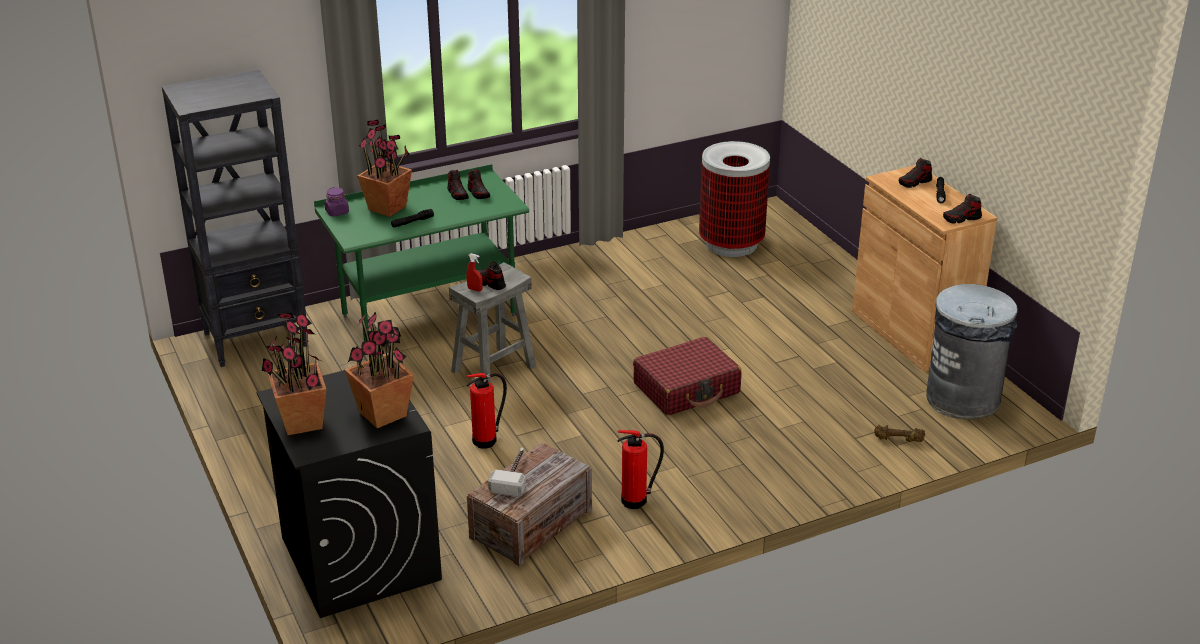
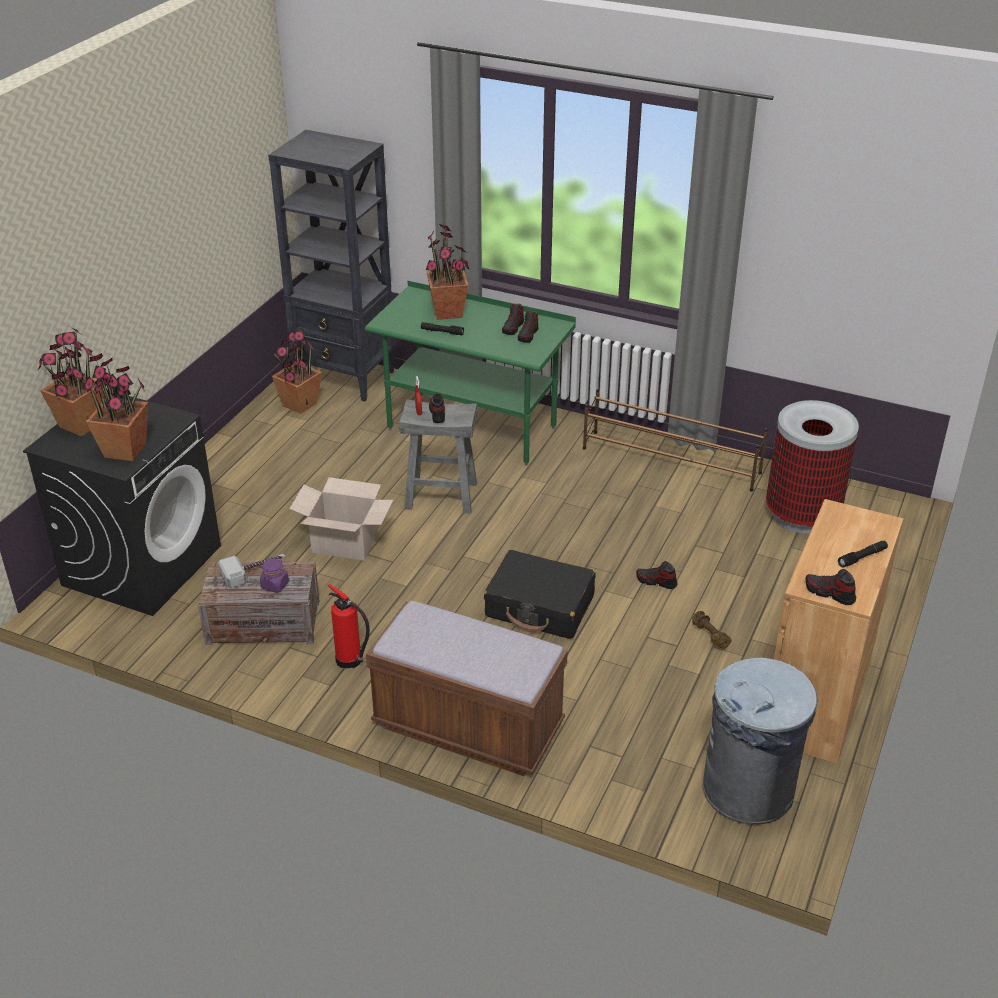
camera: 50 degrees right, 5 degrees up
purple jar [324,187,349,217] -> purple jar moved to [260,557,289,593]
fire extinguisher [466,373,507,449] -> cardboard box [290,477,393,561]
red suitcase [633,337,741,415] -> black suitcase [484,550,596,639]
brown dumbbell [874,425,925,442] -> brown dumbbell moved to [692,611,732,649]
shoe [899,158,932,188] -> shoe moved to [636,561,677,589]
none -> potted plant [272,326,322,414]
none -> brown bench [366,601,568,776]
none -> brown shoe rack [583,389,768,492]

